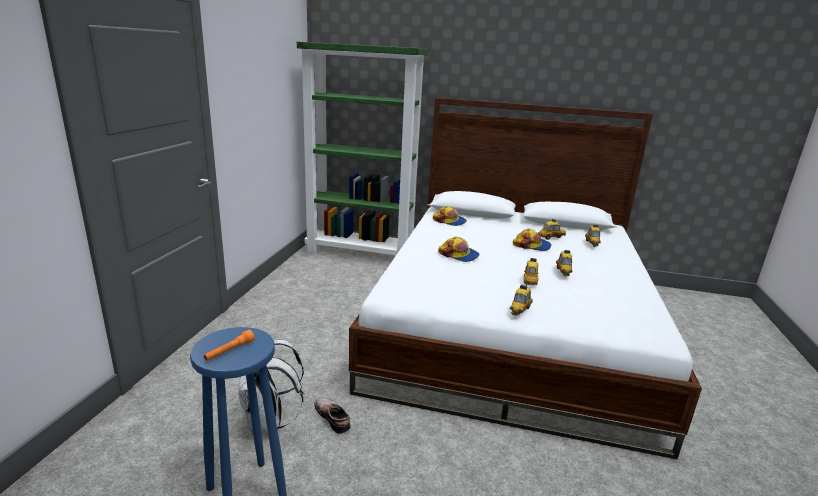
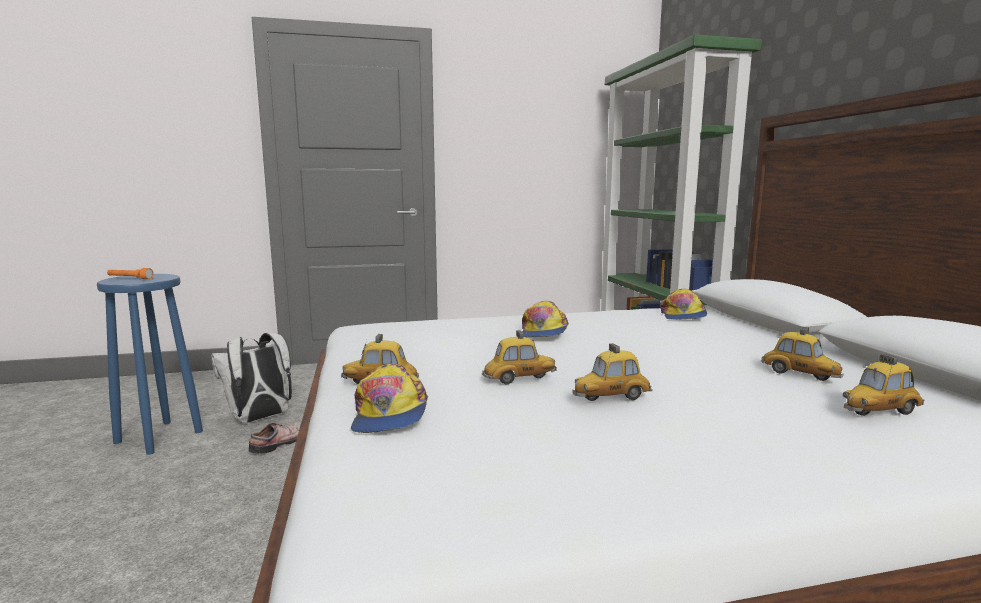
camera: 65 degrees right, 10 degrees down
cap [513,229,551,251] -> cap moved to [351,364,428,433]

